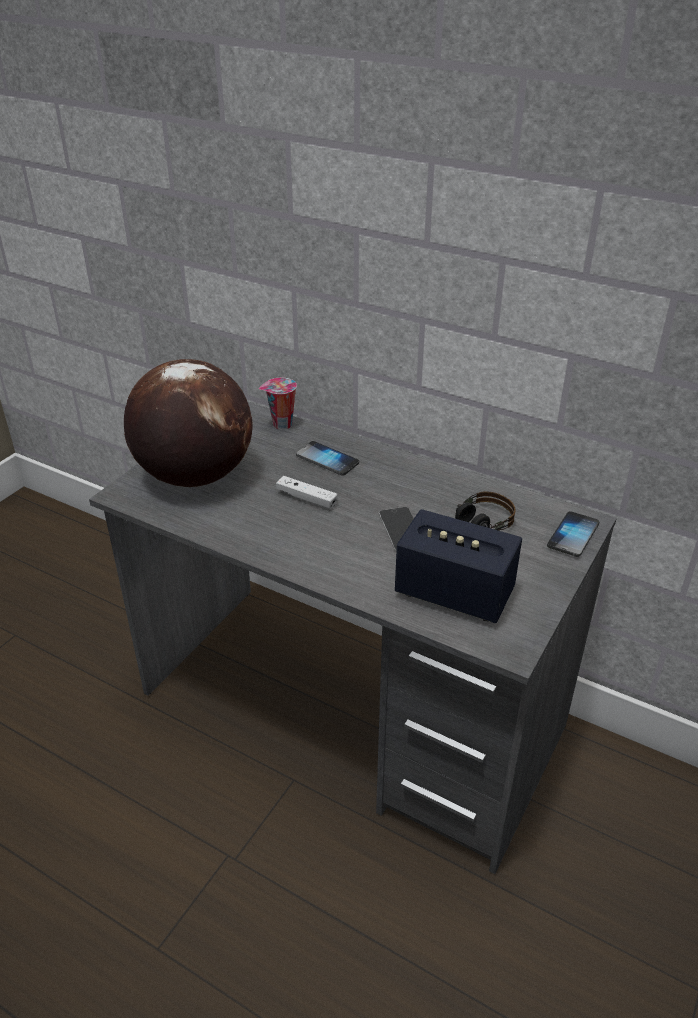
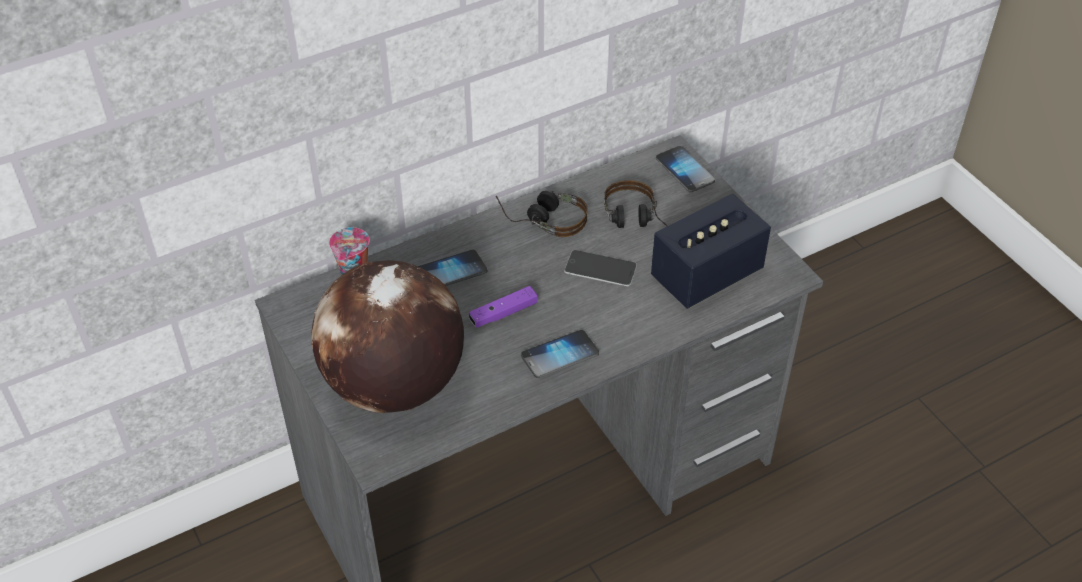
camera: 60 degrees left, 10 degrees up
white game controller [276,476,337,509] -> purple game controller [469,286,538,328]
none -> headphones [495,191,588,237]
none -> phone [521,330,599,378]

